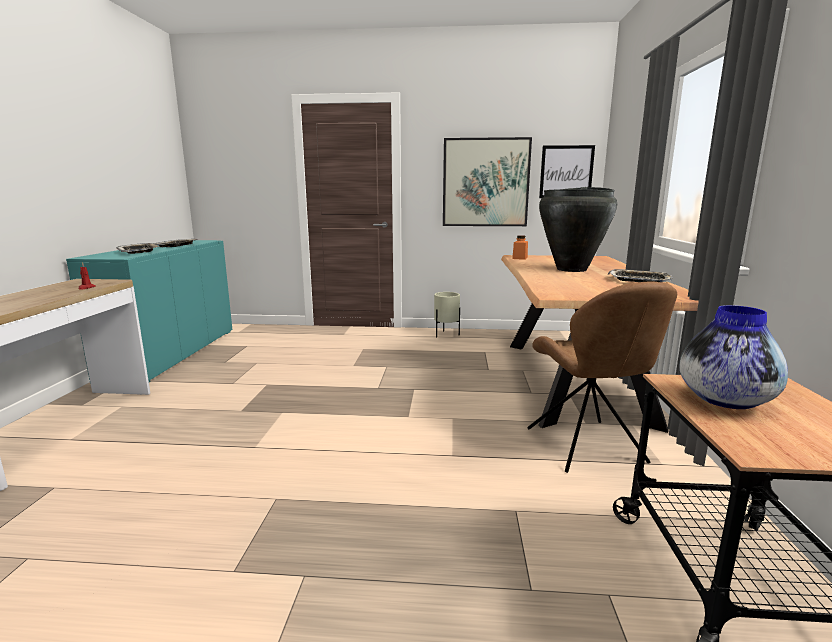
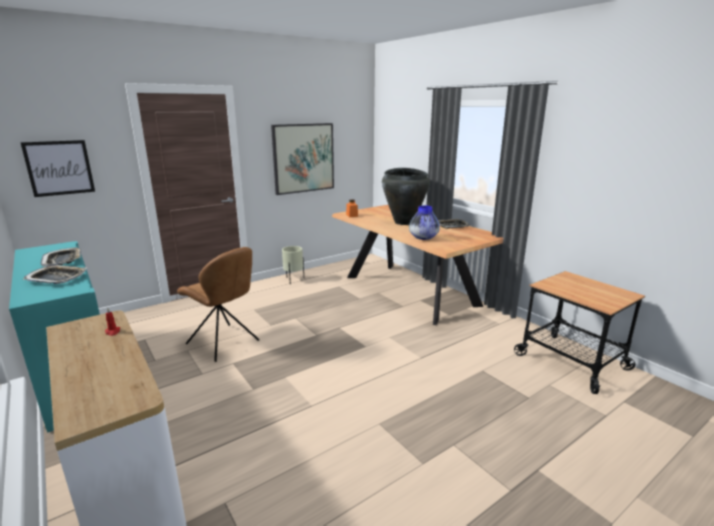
camera: 40 degrees left, 5 degrees up
brown chair [527,282,677,473] -> brown chair moved to [177,247,260,362]
picture [539,145,595,198] -> picture moved to [20,140,95,197]
vase [680,305,788,409] -> vase moved to [409,205,440,240]

